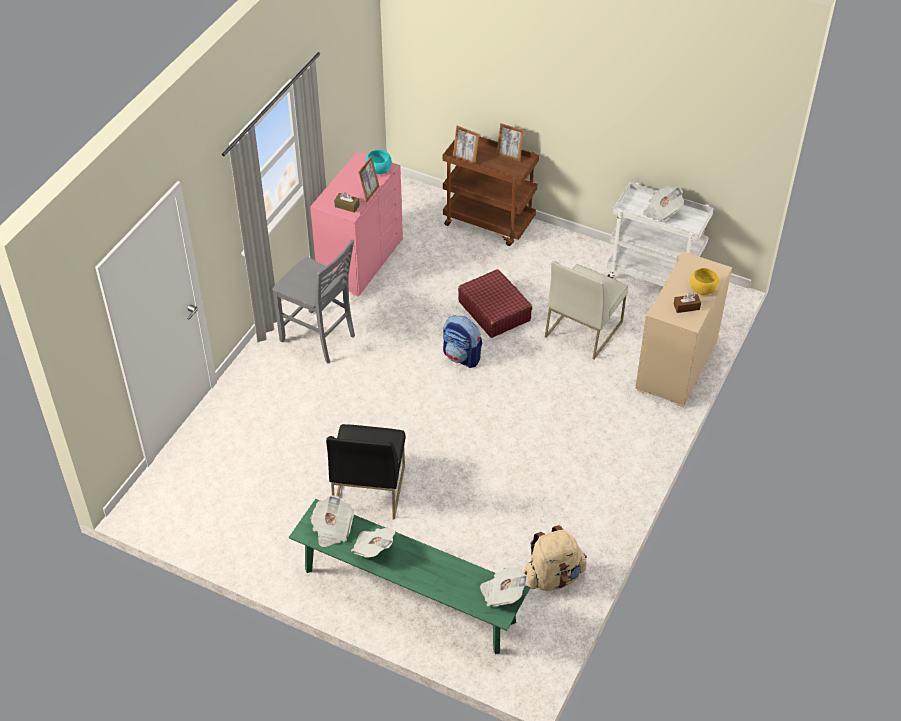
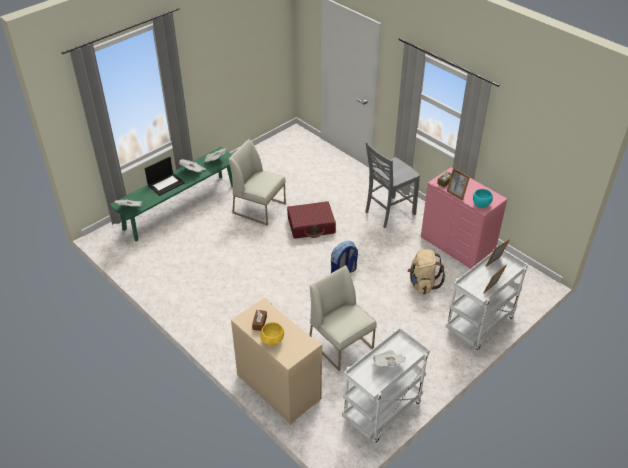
camera: 110 degrees right, 5 degrees down
black chair [326,424,406,520] -> white chair [229,139,286,226]
brown cart [443,136,539,246] -> white cart [446,248,528,350]
red suitcase [458,269,532,338] -> red suitcase moved to [287,201,336,239]
beige backpack [523,525,587,591] -> beige backpack moved to [407,249,445,294]
none -> laptop [145,157,185,196]

